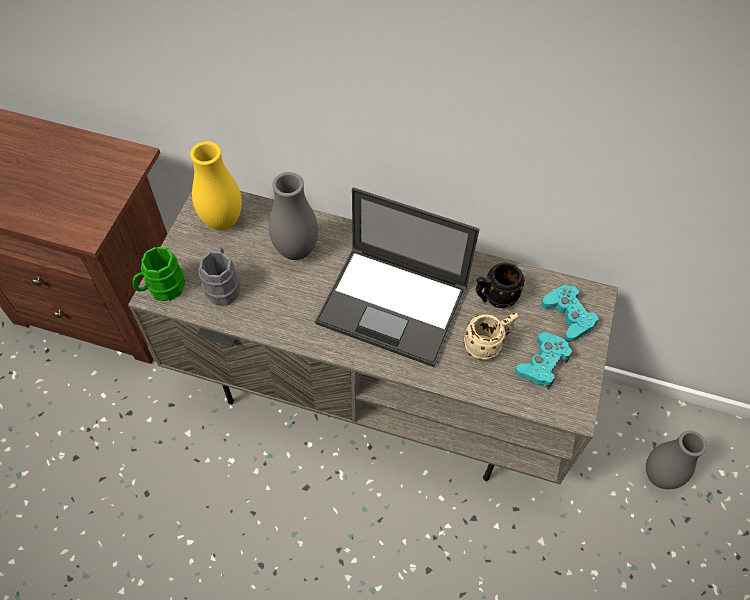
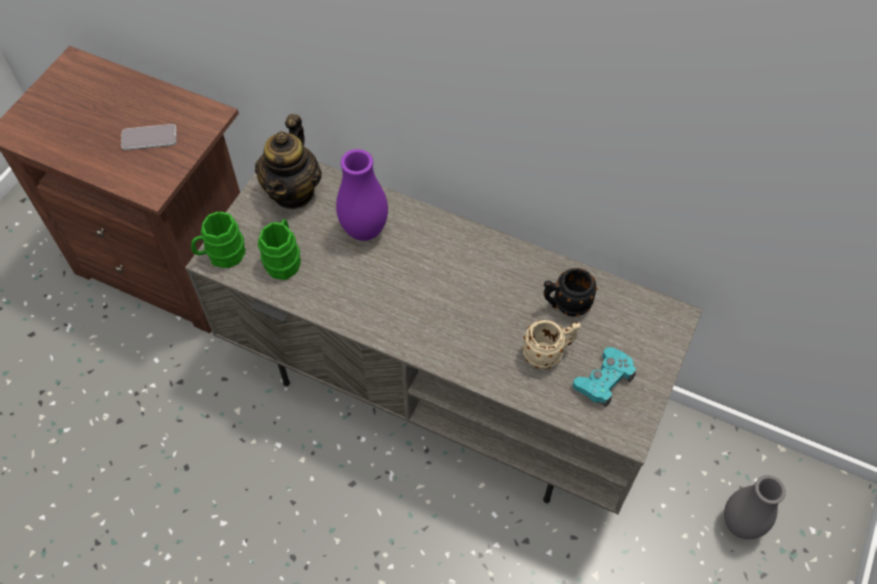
camera: 10 degrees right, 0 degrees up
yellow vase [190,141,242,230] -> teapot [255,114,322,209]
grey mug [198,247,240,306] -> green mug [258,219,301,280]
grey vase [269,172,318,260] -> purple vase [336,149,388,241]
laptop [315,187,480,367] -> none
turquoise game controller [541,285,599,342] -> none
none -> phone [121,124,177,150]

